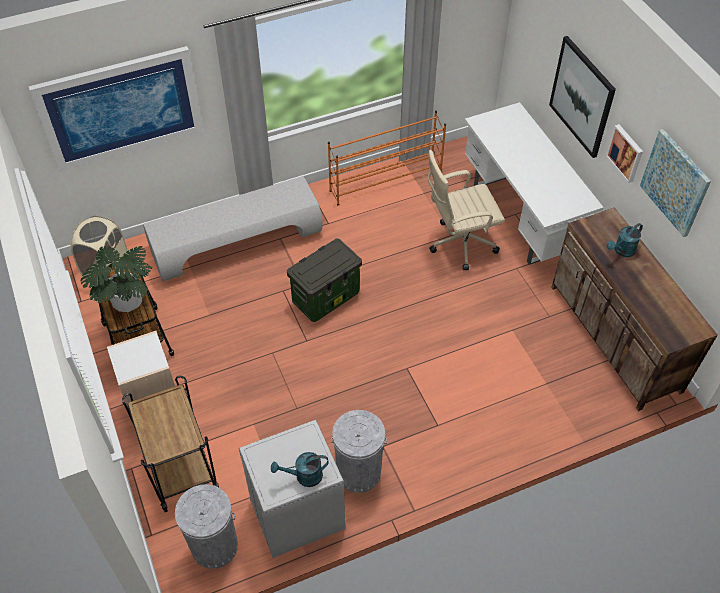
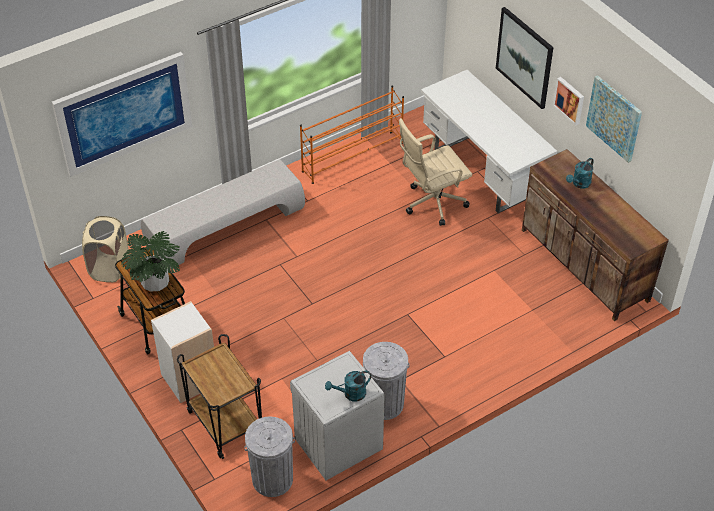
camera: 10 degrees left, 5 degrees down
storage box [287,238,362,322] -> none

